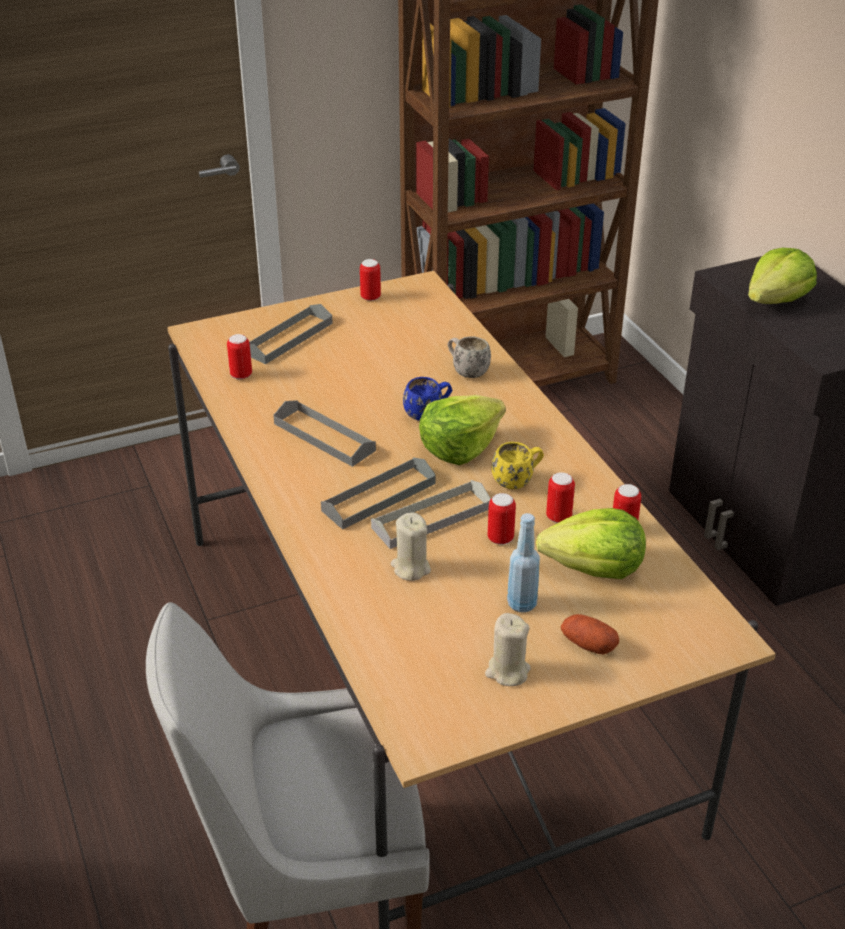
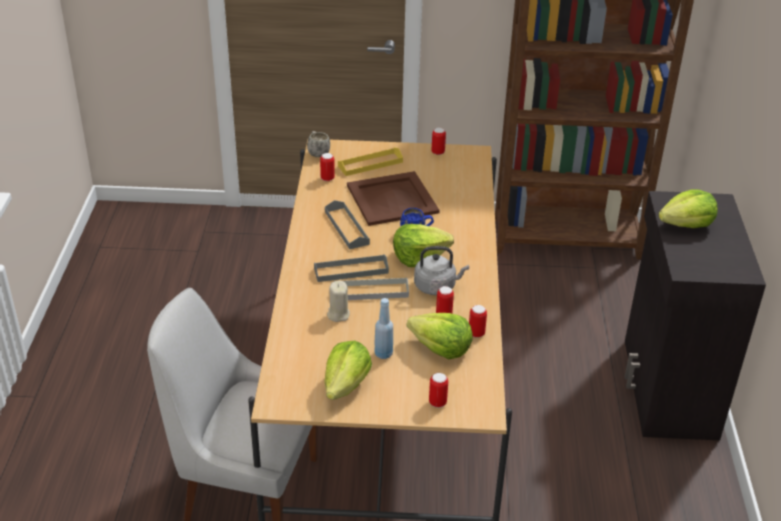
camera: 25 degrees right, 0 degrees up
grey tray [249,304,333,364] -> yellow tray [338,148,403,176]
white mug [448,337,491,378] -> white mug moved to [307,131,330,157]
beige candle [485,613,530,686] -> lettuce [325,341,372,400]
can [488,493,516,545] -> can moved to [429,373,448,408]
yellow mug [492,442,544,489] -> grey kettle [414,246,469,295]
potato [561,614,619,655] -> none
none -> brown tray [347,171,440,226]

